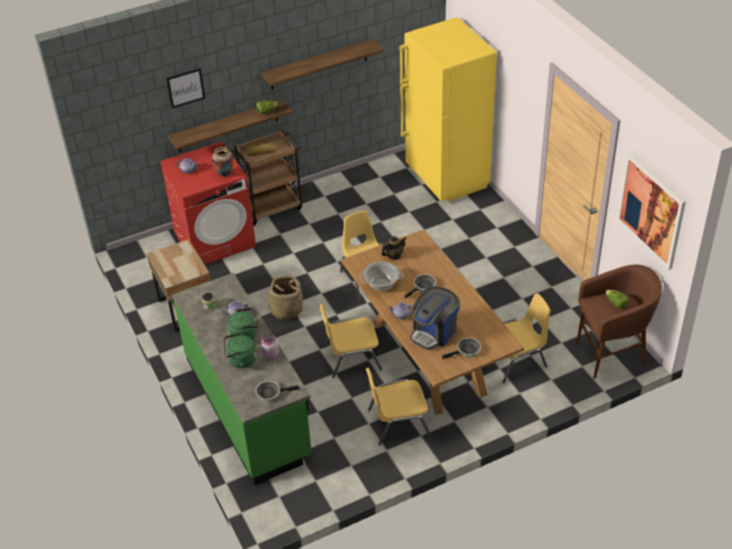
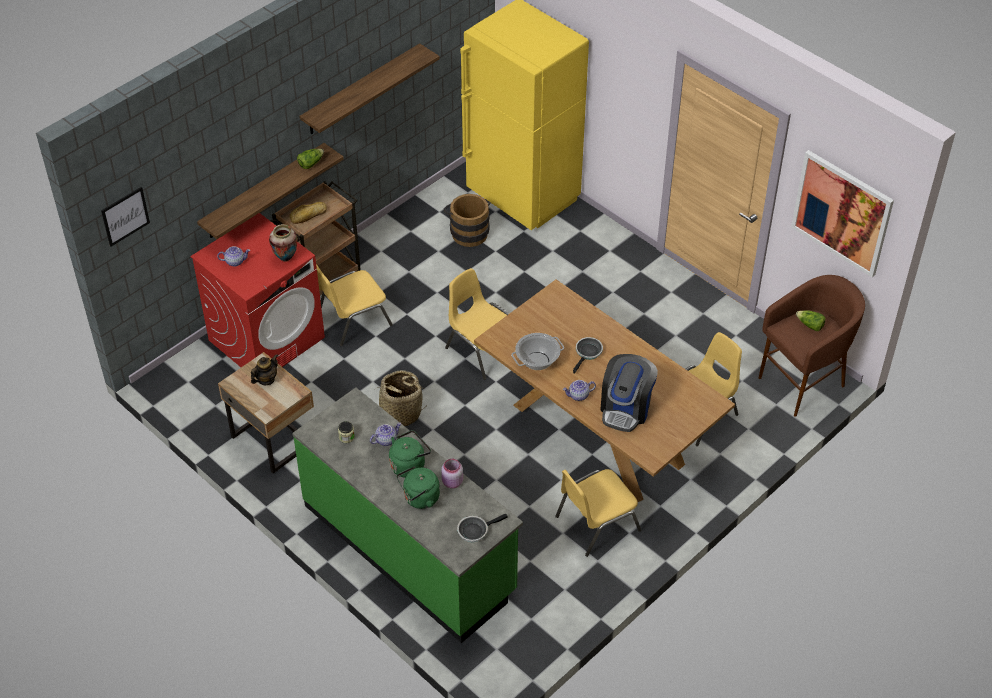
camera: 20 degrees left, 5 degrees up
picture [166,68,205,108] -> picture moved to [101,187,150,247]
yellow chair [319,304,382,378] -> yellow chair moved to [316,264,393,346]
teapot [381,236,406,260] -> teapot moved to [251,354,278,385]
frying pan [442,338,481,359] -> none
none -> brown bucket [444,194,491,247]

